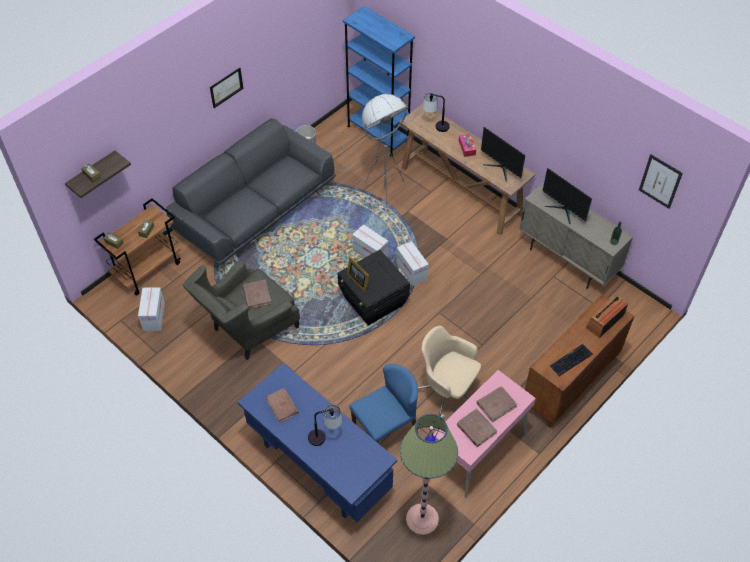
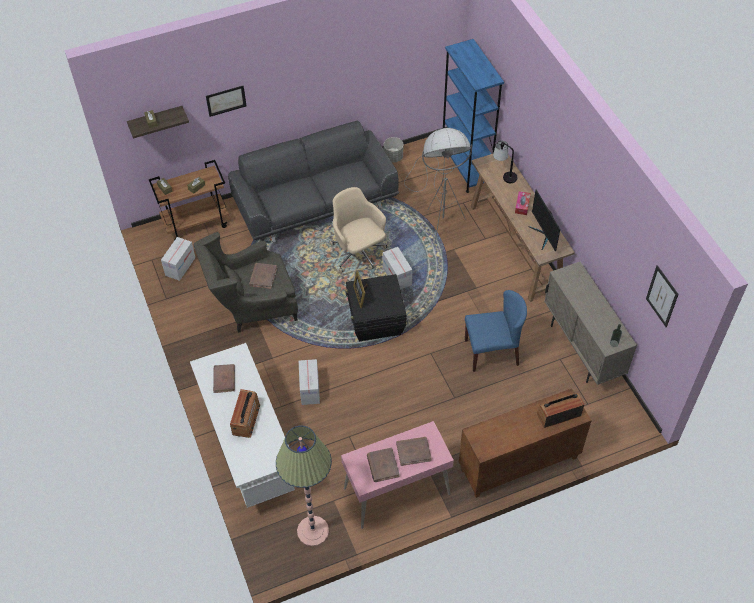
camera: 25 degrees right, 0 degrees up
picture [210,68,243,108] -> picture moved to [206,86,247,117]
blue desk [238,363,397,522] -> white desk [190,343,295,508]
table lamp [308,405,342,446] -> radio [230,389,260,438]
blue chair [349,364,418,444] -> blue chair moved to [465,290,527,372]
cardboard box [396,241,429,286] -> cardboard box moved to [299,359,320,405]
beige office chair [418,326,481,419] -> beige office chair moved to [329,187,388,273]
monitor [542,168,592,225] -> none
keyboard [550,344,593,376] -> none

